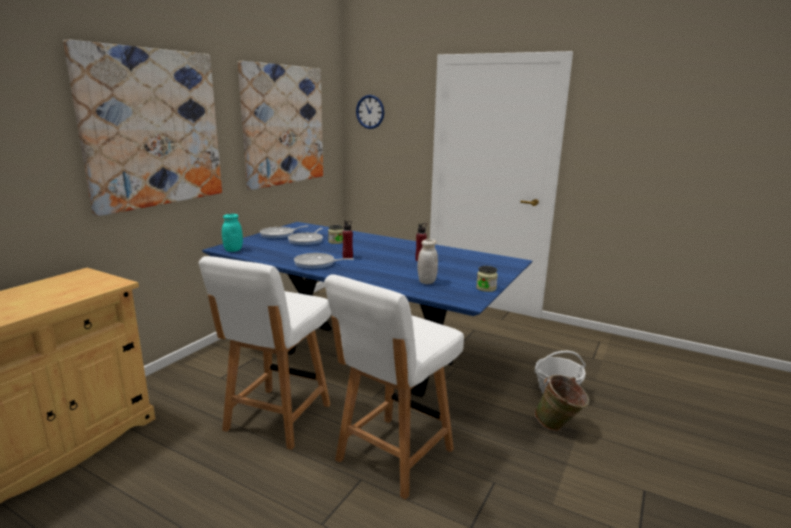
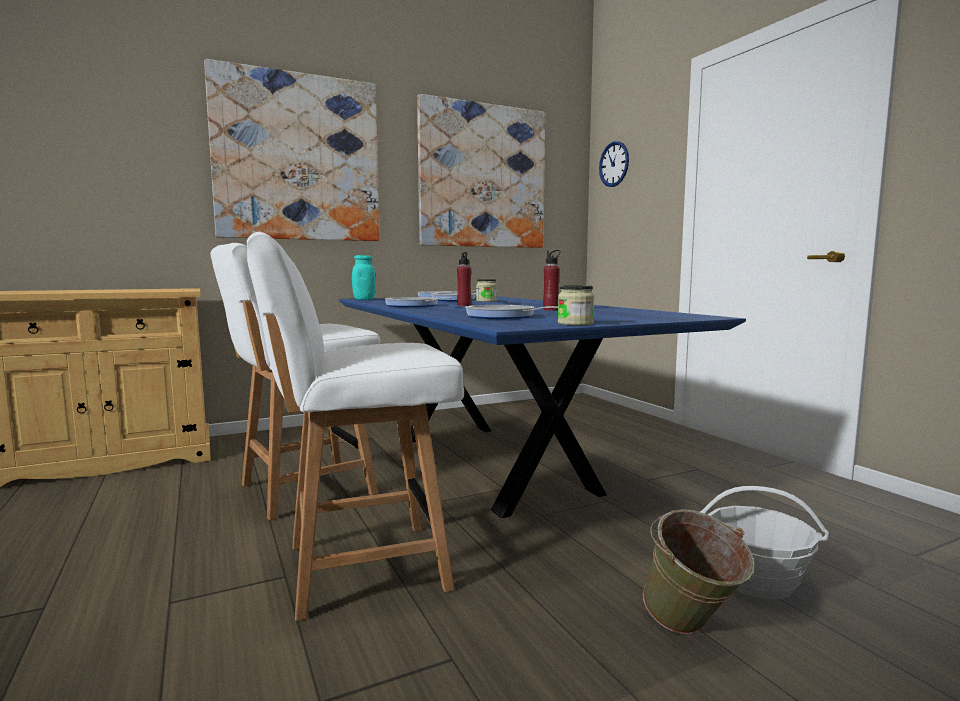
camera: 35 degrees right, 10 degrees down
white jar [417,239,438,284] -> frying pan [466,305,558,319]

